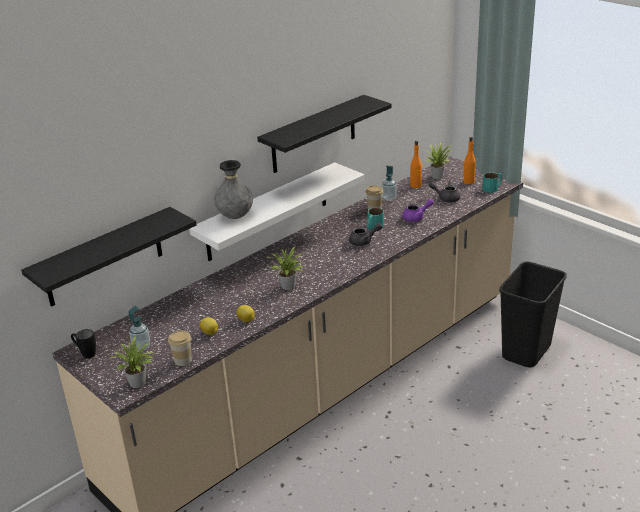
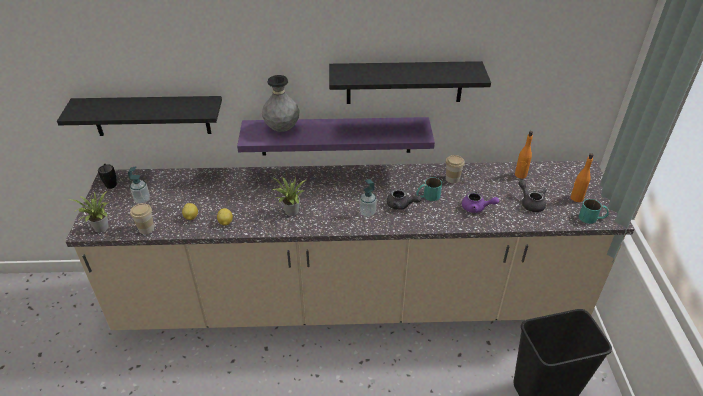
camera: 40 degrees right, 10 degrees up
white shelf [189,162,365,261] -> purple shelf [237,117,435,156]
soap dispenser [382,166,397,201] -> soap dispenser moved to [360,179,377,217]
potted plant [425,142,452,179] -> none

